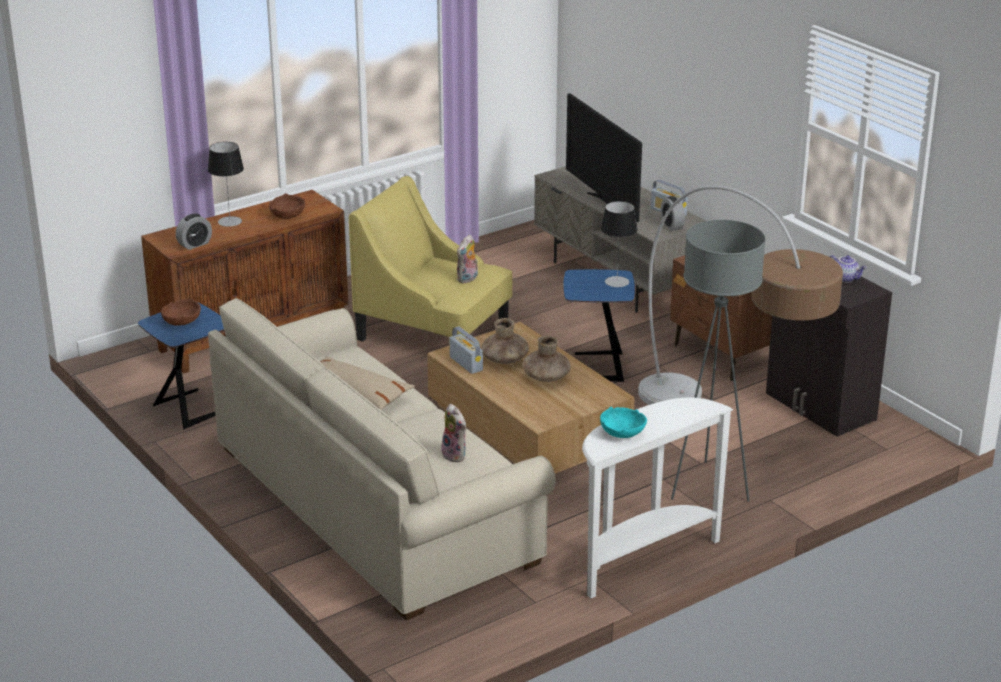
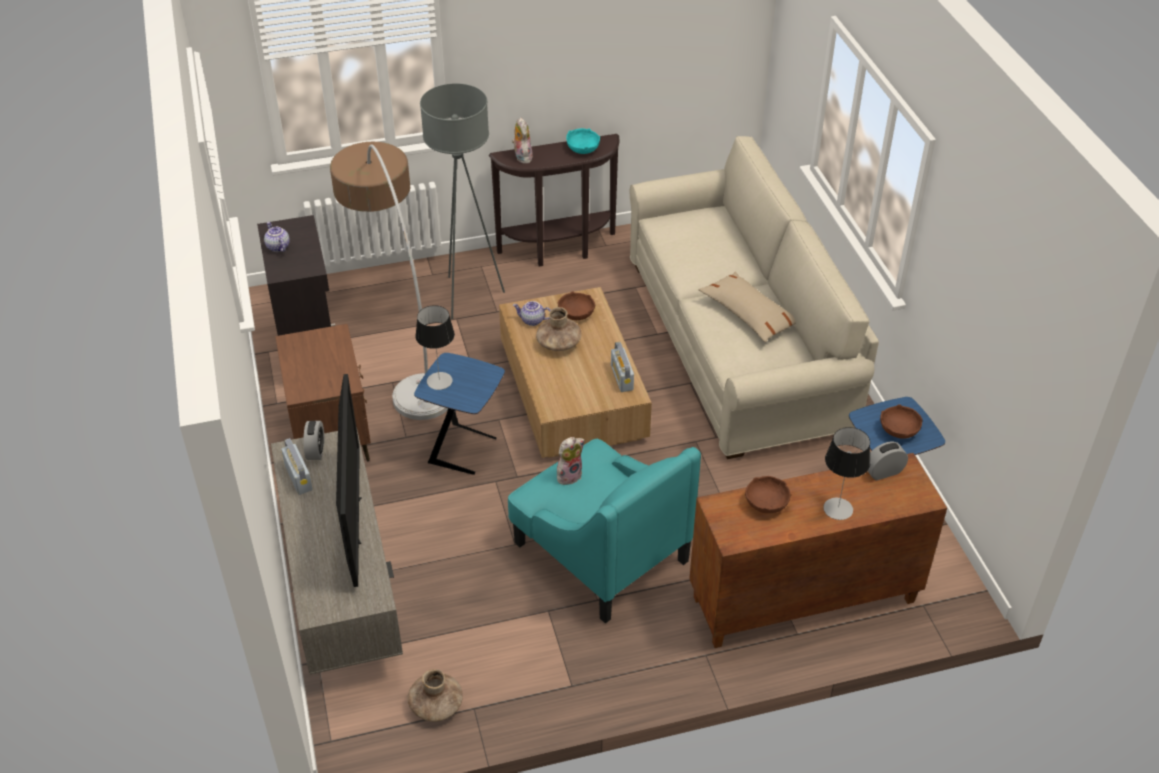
camera: 160 degrees left, 15 degrees up
yellow armchair [349,176,513,341] -> turquoise armchair [508,439,701,624]
plush toy [441,404,466,462] -> plush toy moved to [512,118,533,164]
brown vase [481,318,529,364] -> brown vase moved to [408,669,463,722]
white console table [582,398,733,598] -> brown console table [488,134,619,266]
none -> teapot [513,301,551,326]
none -> brown bowl [558,291,595,320]

